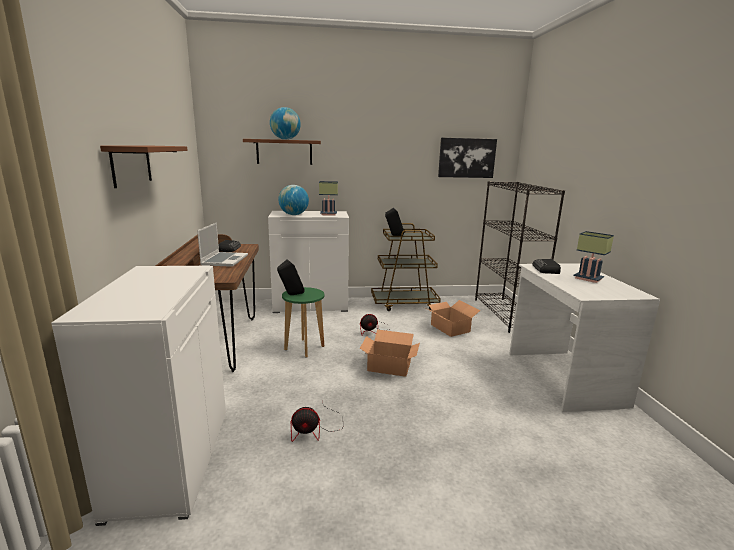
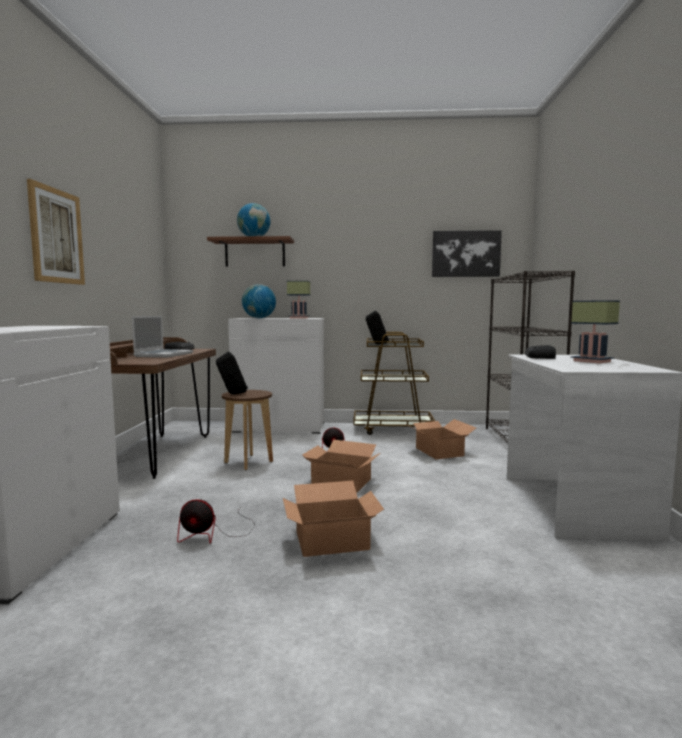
camera: 10 degrees right, 10 degrees down
brown shelf [100,146,188,188] -> picture [27,179,85,285]
green stool [282,287,325,357] -> brown stool [222,390,273,470]
none -> cardboard box [283,481,384,557]

